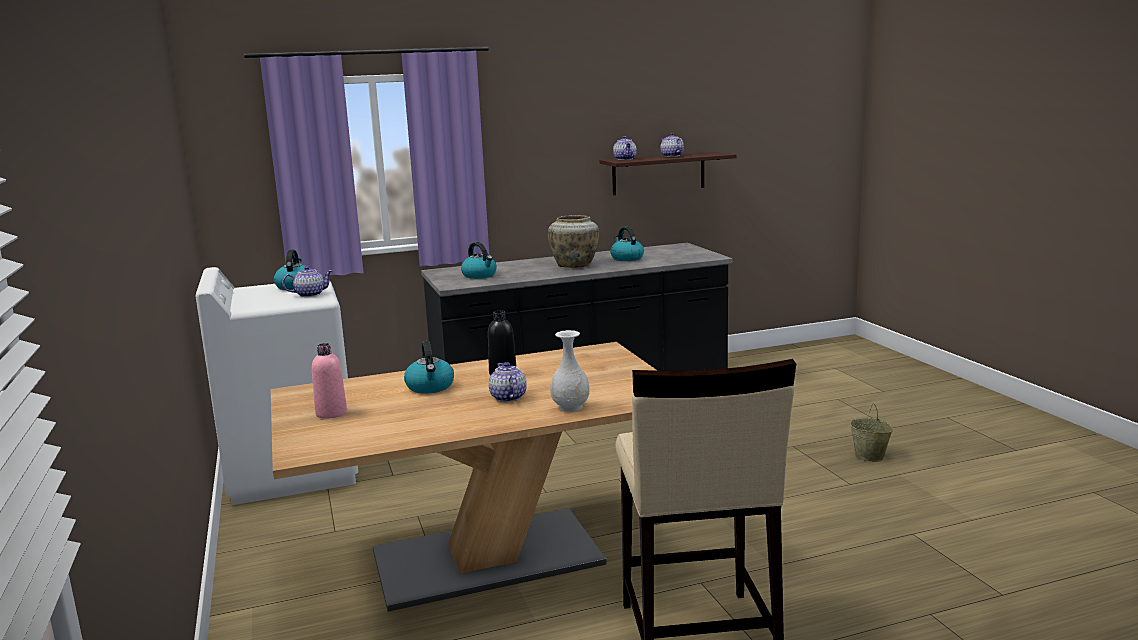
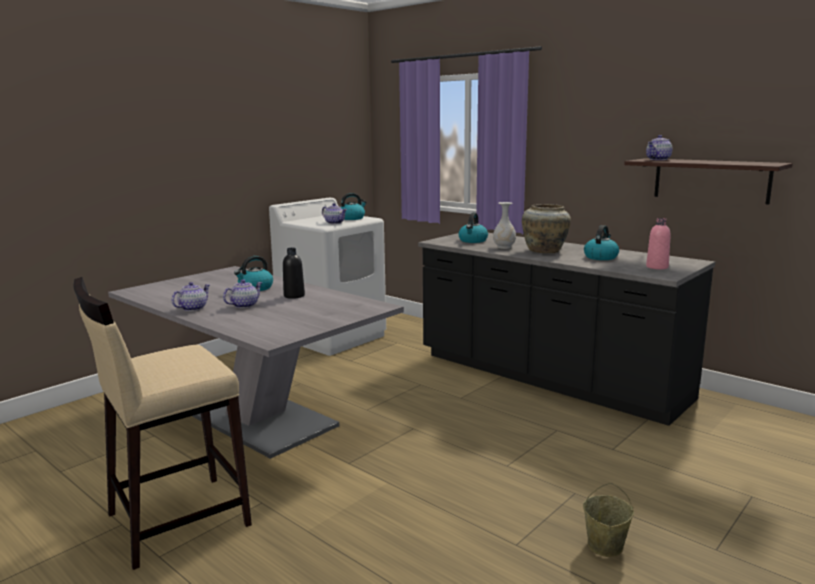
camera: 60 degrees right, 0 degrees up
brown dining table [271,342,657,612] -> grey dining table [108,266,404,459]
pink bottle [312,343,347,419] -> pink bottle moved to [646,218,671,269]
white vase [550,330,590,412] -> white vase moved to [493,202,516,249]
teapot [660,133,684,157] -> teapot moved to [171,282,210,311]

